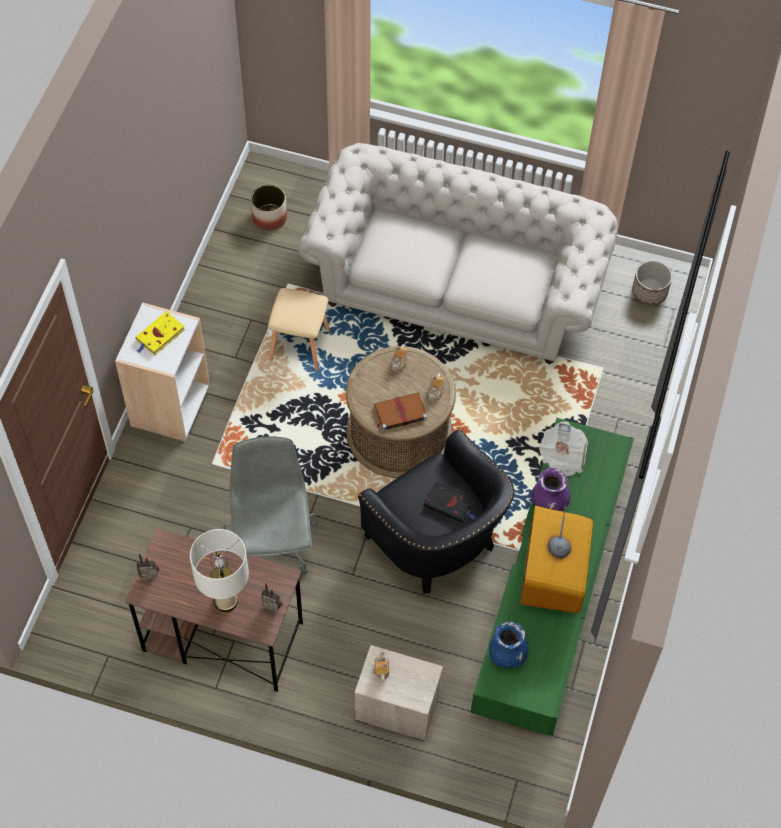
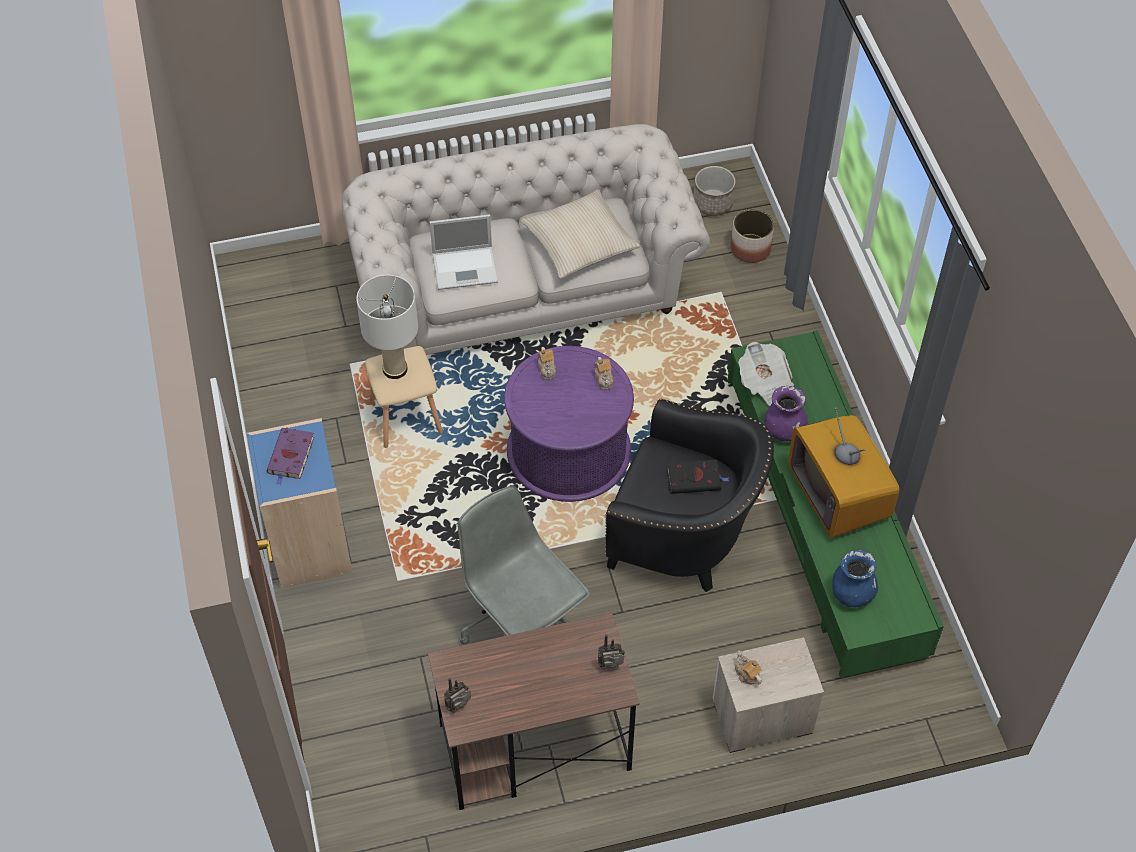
camera: 30 degrees left, 5 degrees down
white bookcase [115,303,210,441] -> blue bookcase [247,418,353,588]
yellow book [135,312,185,355] -> purple book [266,428,314,486]
white table lamp [190,529,249,612] -> white table lamp moved to [356,275,418,379]
planter [251,184,287,230] -> planter moved to [730,209,774,263]
brown coffee table [346,346,456,478] -> purple coffee table [504,346,634,502]
brown book [375,392,428,431] -> none
none -> laptop [430,214,498,290]
none -> beige pillow [521,189,641,279]

